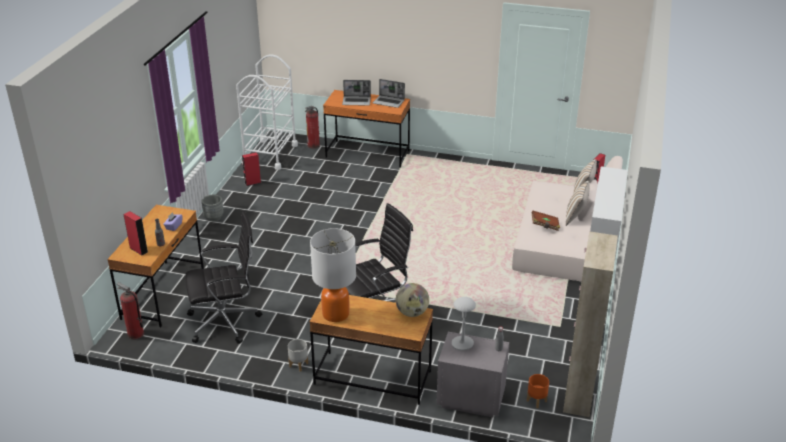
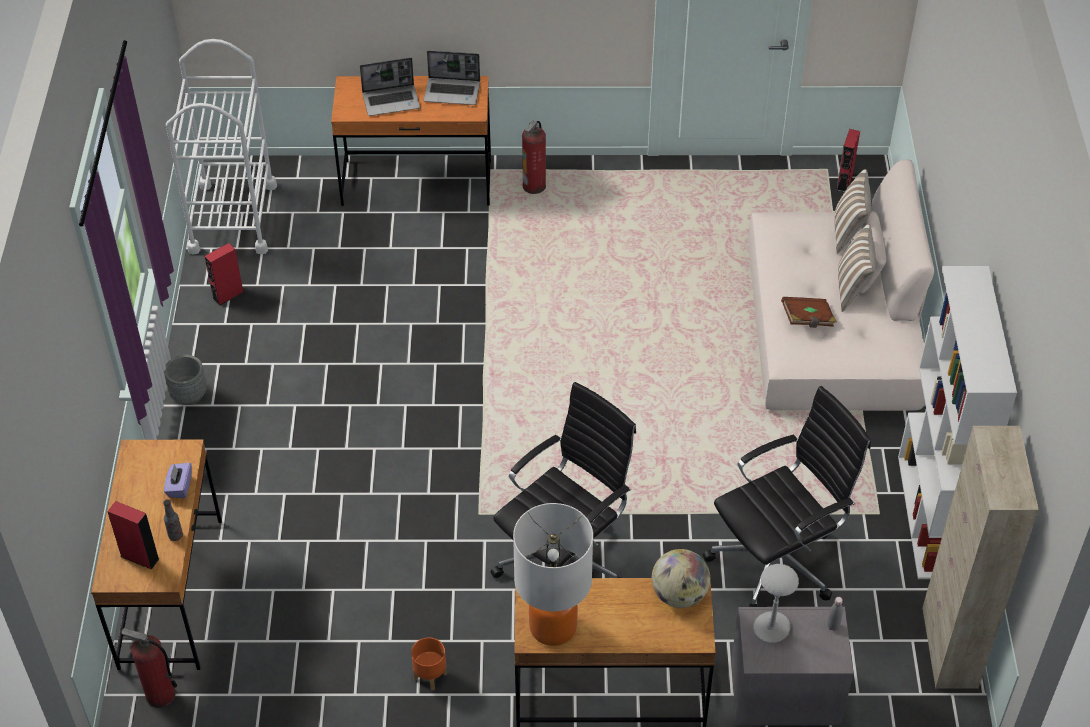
camera: 15 degrees left, 15 degrees up
black office chair [186,211,262,344] -> black office chair moved to [703,386,871,607]
grey planter [288,339,308,372] -> none
fire extinguisher [305,106,320,149] -> fire extinguisher moved to [522,120,546,194]
orange planter [527,374,549,408] -> orange planter moved to [411,637,447,691]

